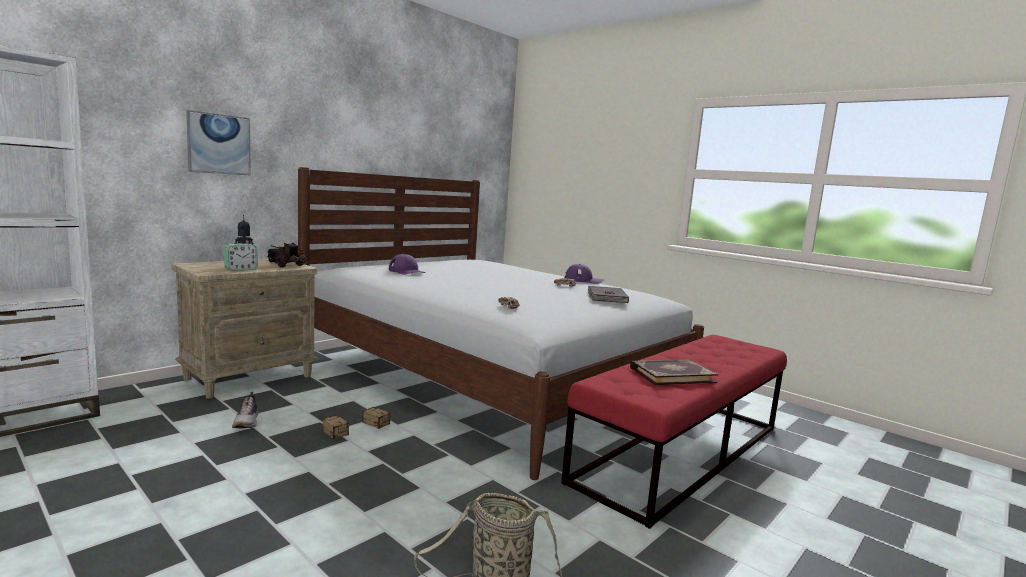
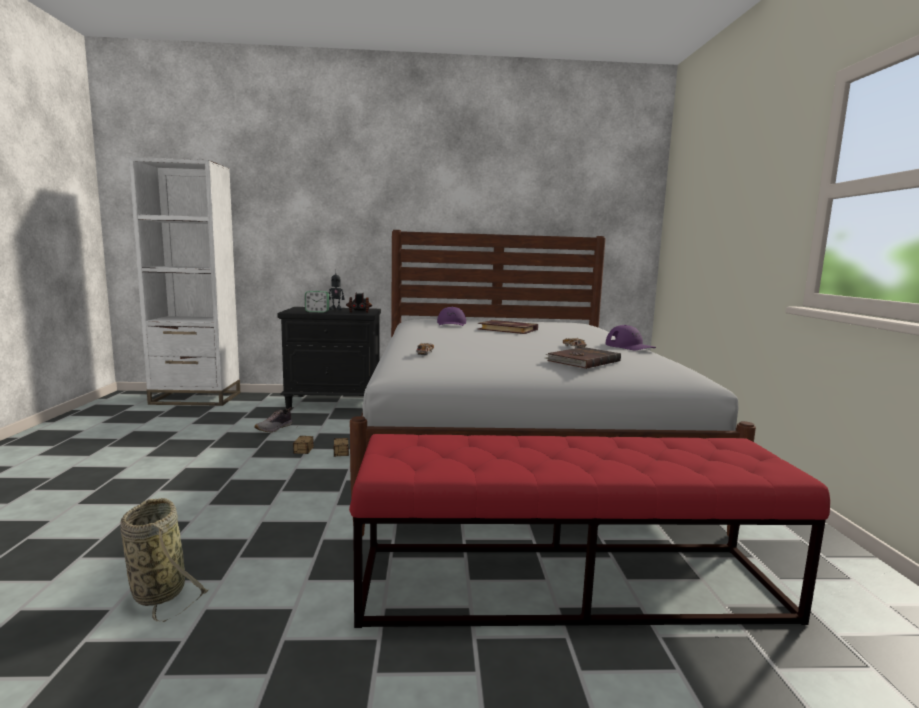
camera: 45 degrees right, 0 degrees up
beige nightstand [171,259,318,399] -> black nightstand [278,307,381,409]
picture [186,110,251,175] -> none
book [630,359,718,385] -> book moved to [478,320,538,334]

